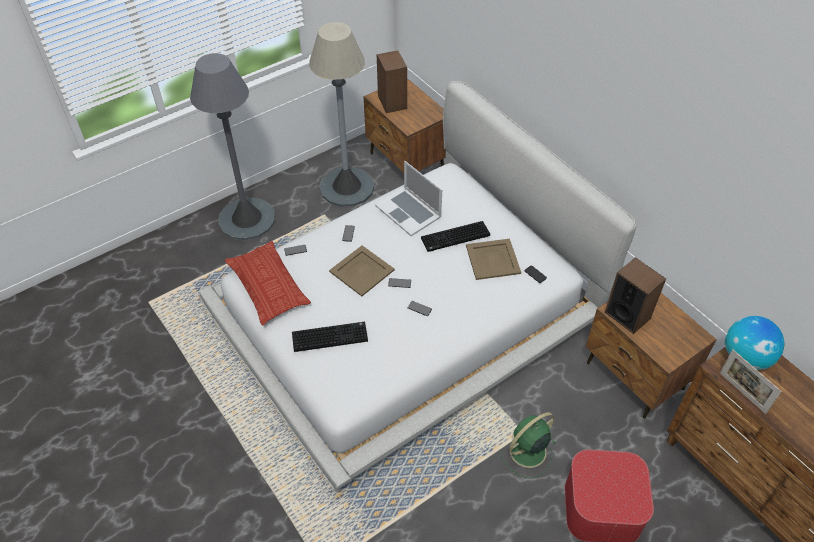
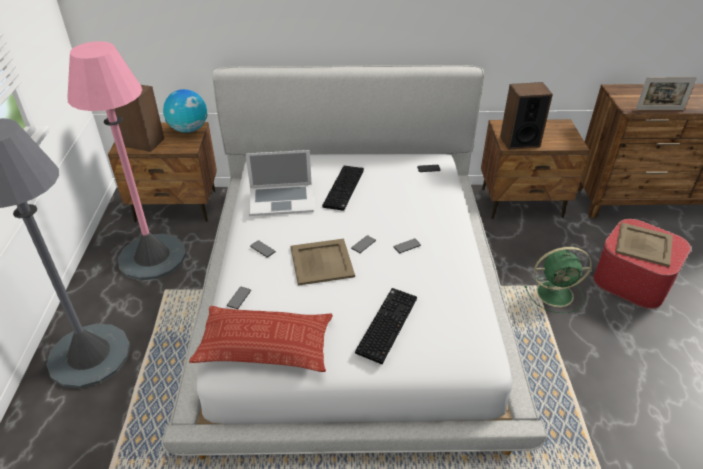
camera: 55 degrees left, 10 degrees down
grey floor lamp [309,22,374,207] -> pink floor lamp [67,41,186,280]
beige tray [466,239,521,280] -> beige tray moved to [615,222,673,267]
green fan [500,412,557,478] -> green fan turned 90 degrees counterclockwise [524,247,592,313]
globe [725,316,785,370] -> globe moved to [163,89,208,133]

